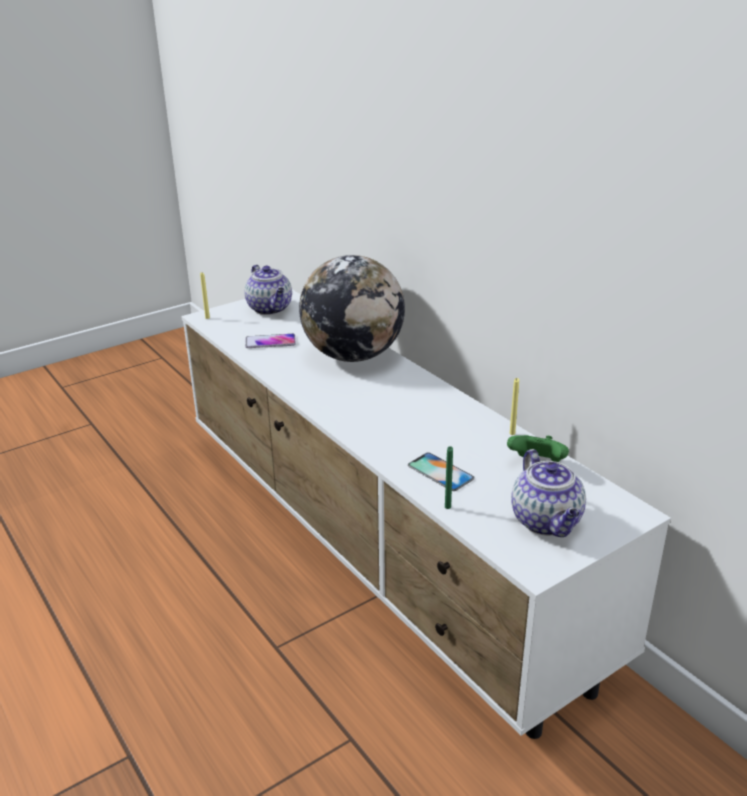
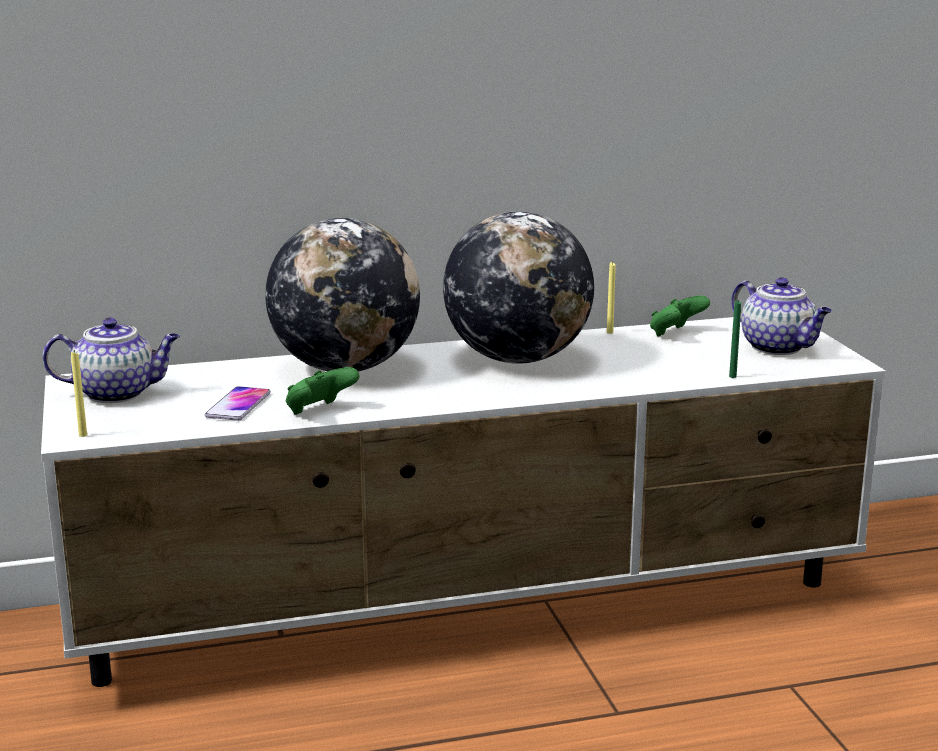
camera: 70 degrees left, 10 degrees down
phone [408,452,475,491] -> none
teapot [511,449,586,537] -> teapot turned 45 degrees clockwise [731,277,832,355]
none -> green game controller [286,367,360,415]
none -> globe [443,211,594,364]

